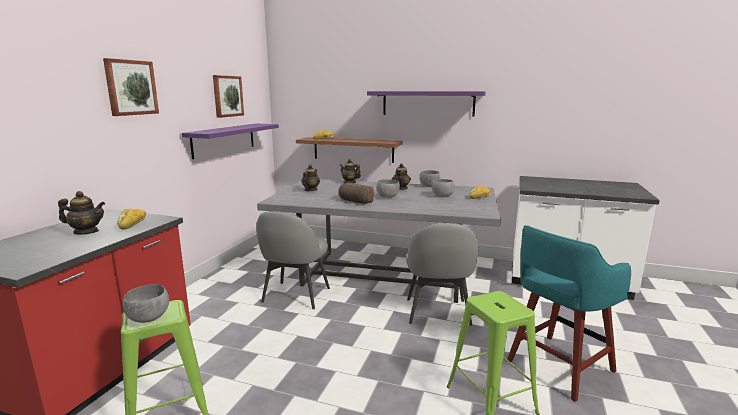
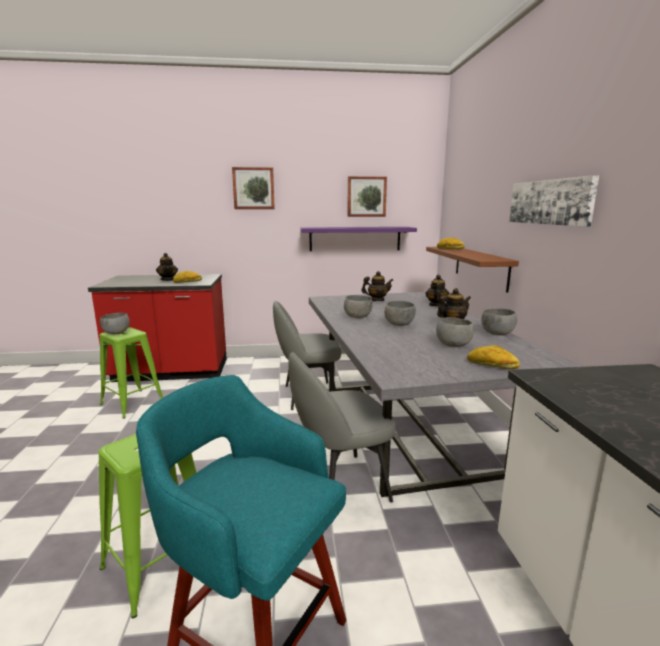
camera: 65 degrees right, 0 degrees up
bread [339,183,374,204] -> grey bowl [344,295,373,318]
purple shelf [367,91,486,117] -> picture [509,175,599,227]

